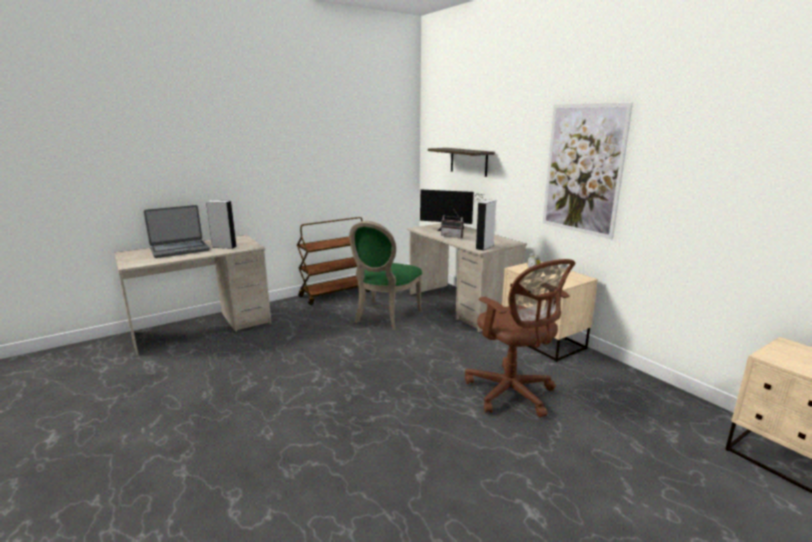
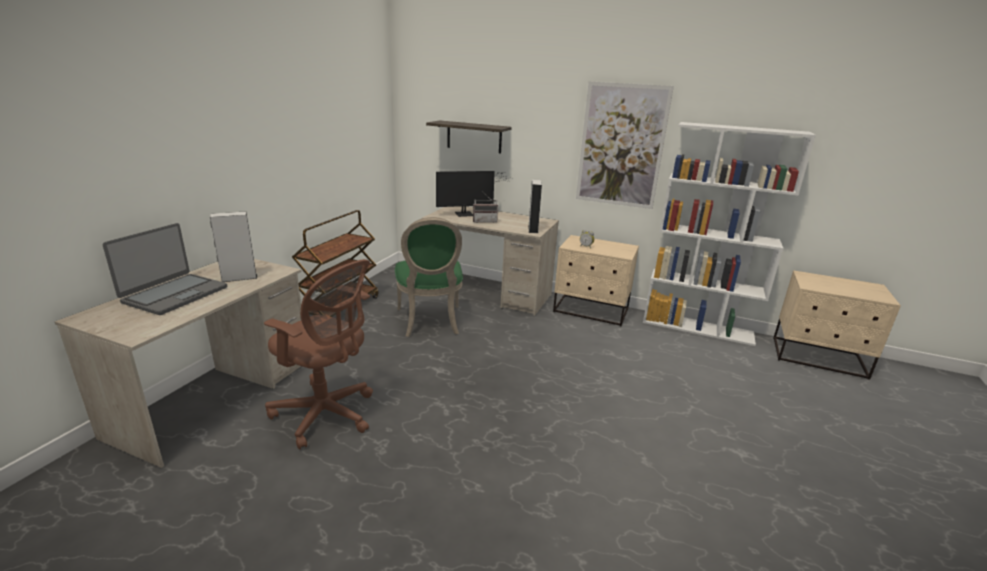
camera: 35 degrees left, 5 degrees up
brown office chair [465,259,576,417] -> brown office chair moved to [264,259,373,450]
none -> white bookcase [643,122,816,346]

